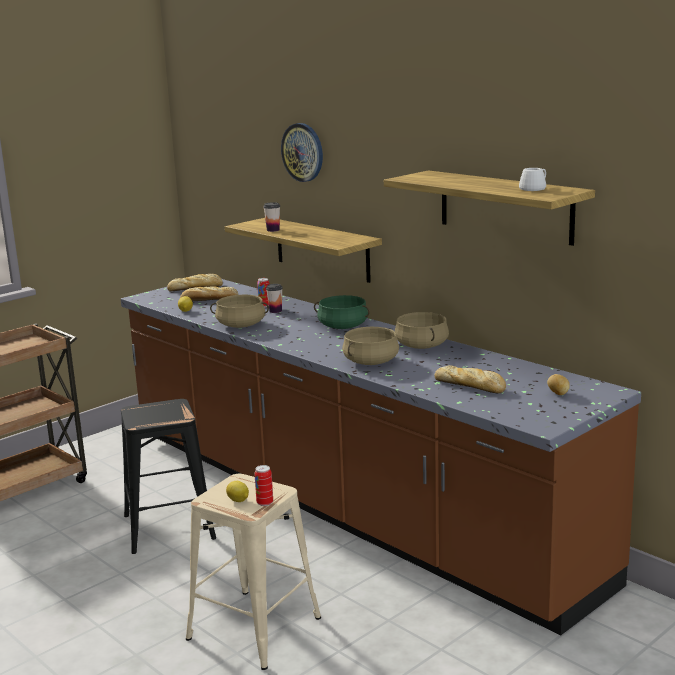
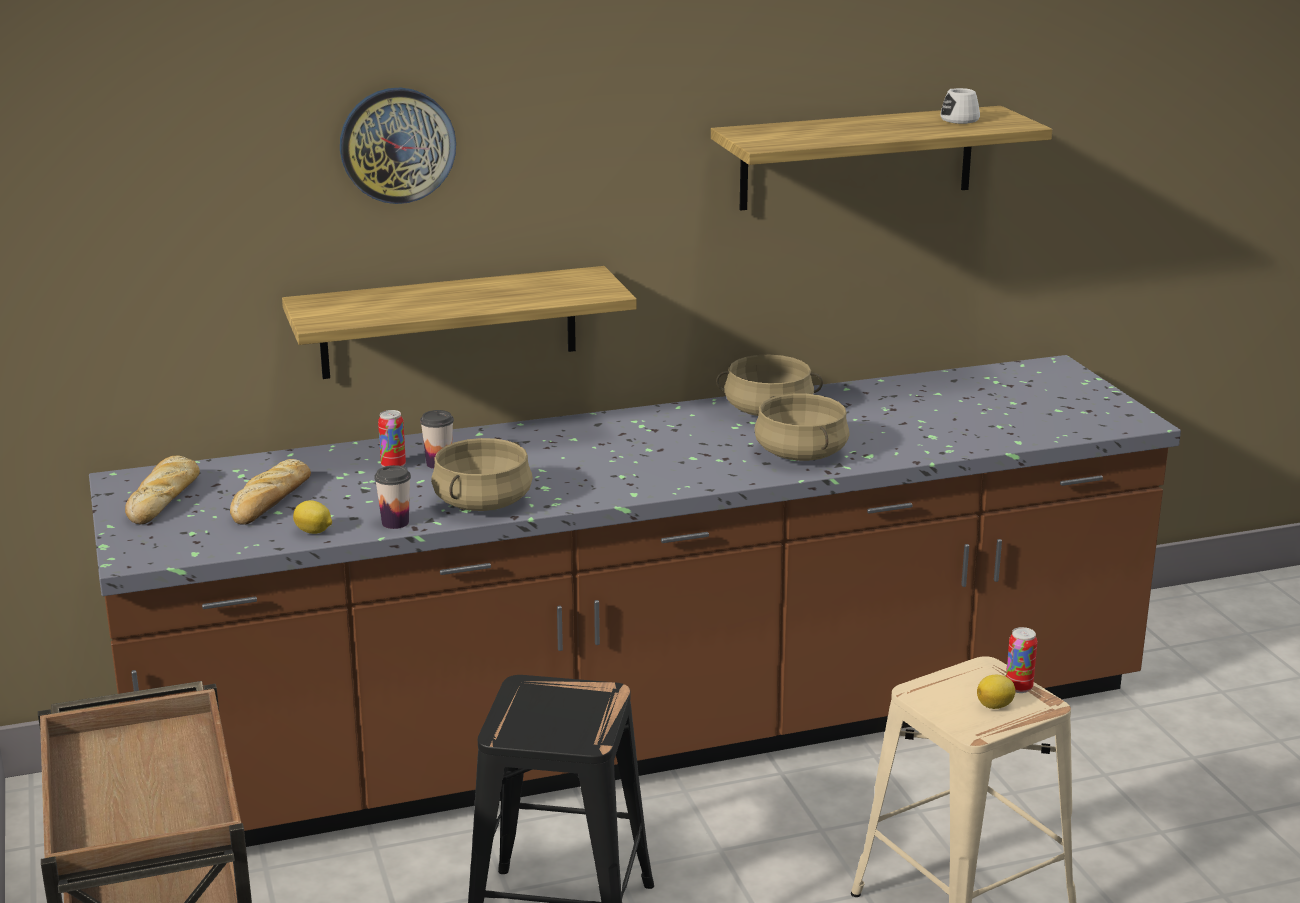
camera: 65 degrees left, 5 degrees up
cup [263,202,280,232] -> cup moved to [375,465,411,529]
green cooking pot [314,295,370,329] -> none
bread [435,365,506,393] -> none
potato [547,374,570,395] -> none

